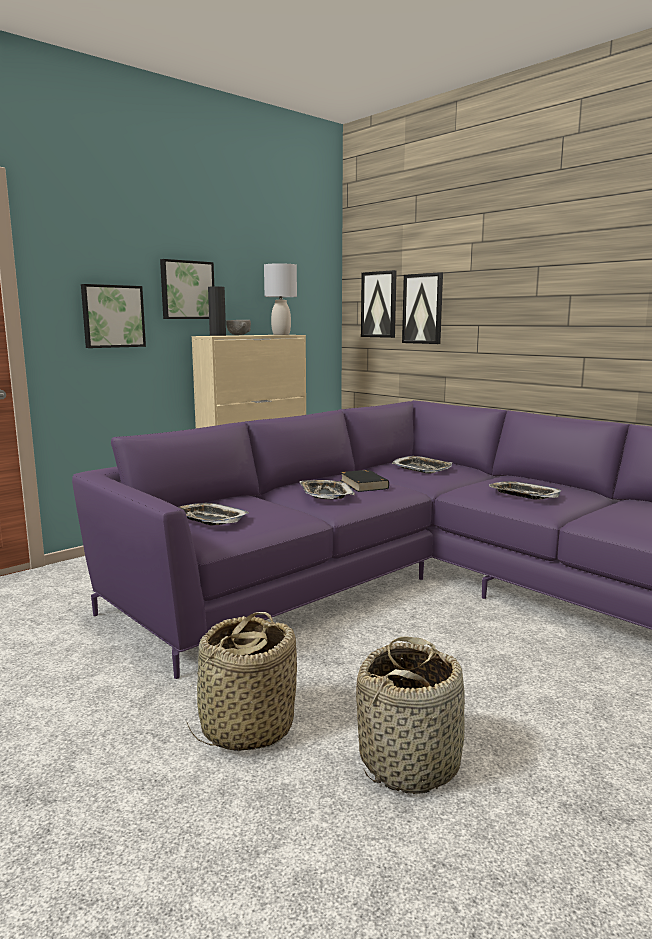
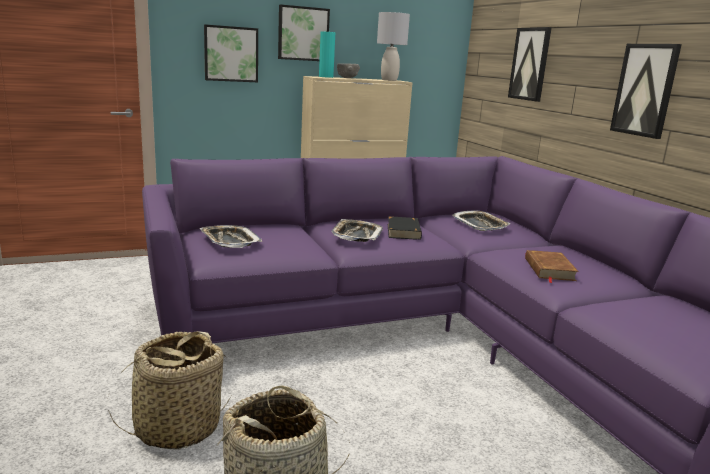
camera: 20 degrees right, 5 degrees up
black vase [208,286,226,336] -> turquoise vase [319,31,335,78]
picture [361,270,397,338] -> picture moved to [610,44,682,139]
tray [489,481,561,500] -> brown book [525,250,579,283]

